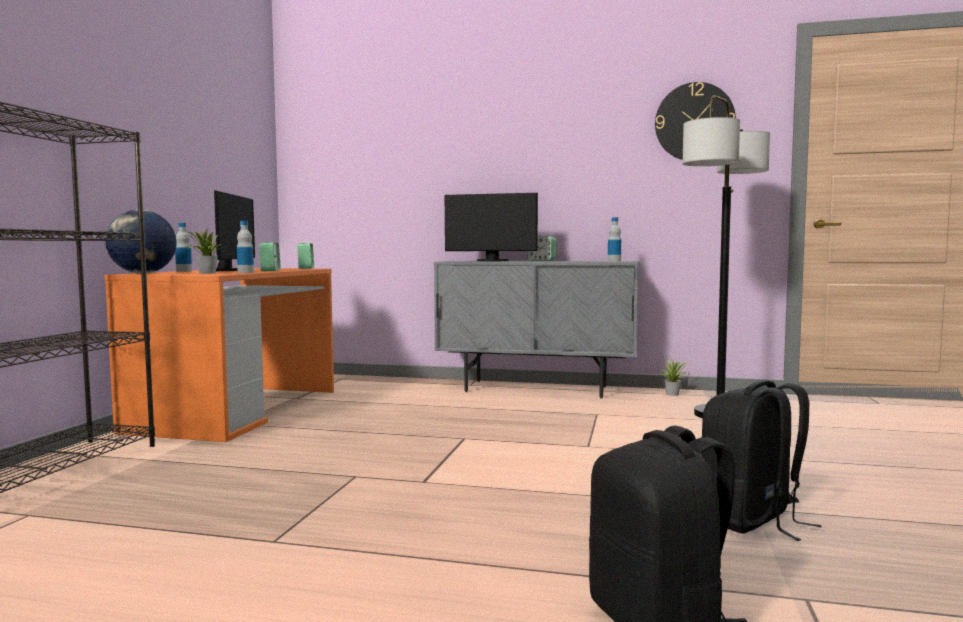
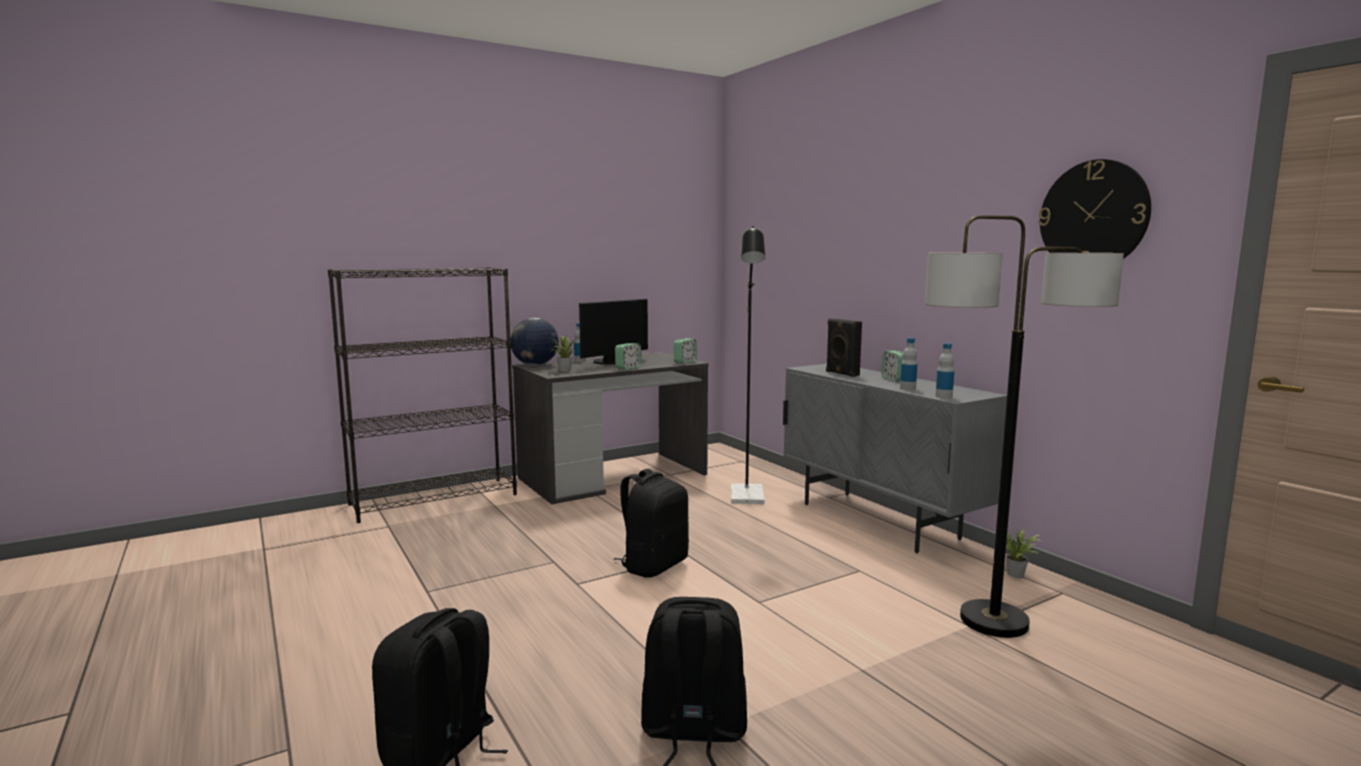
camera: 45 degrees right, 5 degrees up
orange desk [104,268,334,442] -> grey desk [512,352,708,504]
bottle [237,221,254,273] -> bottle moved to [900,338,917,390]
monitor [445,193,538,261] -> black speaker [826,318,862,377]
none -> black backpack [614,469,689,578]
none -> black floor lamp [731,226,765,504]

